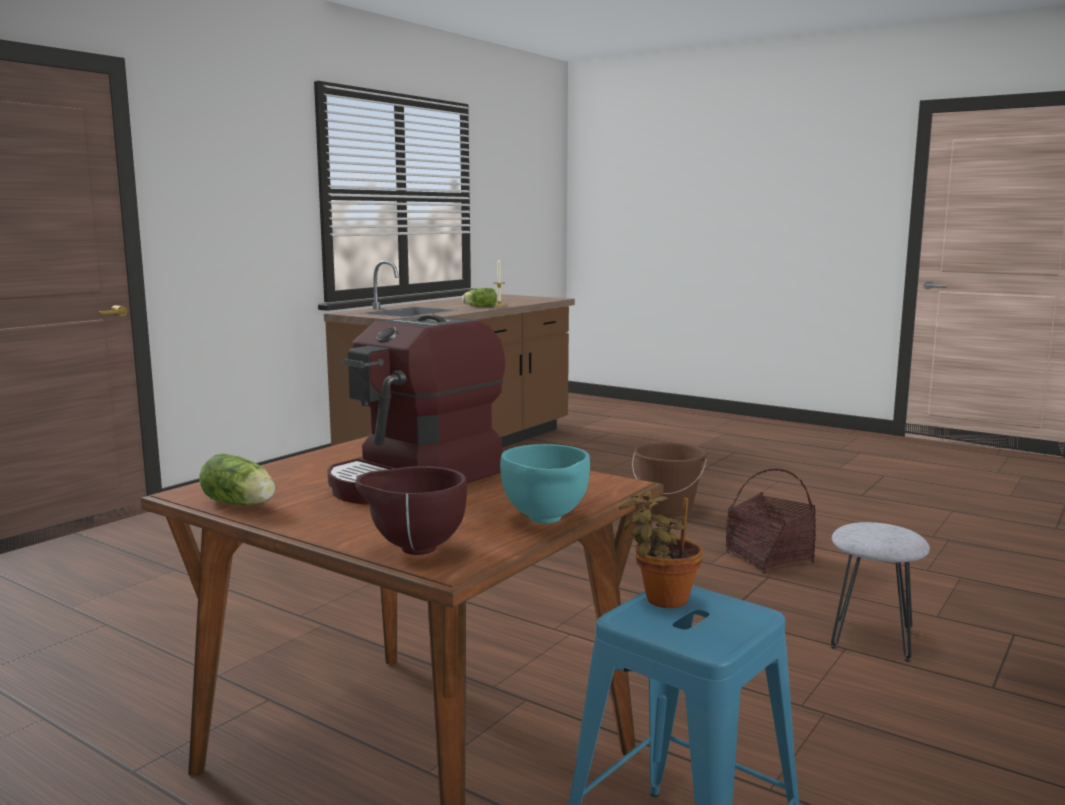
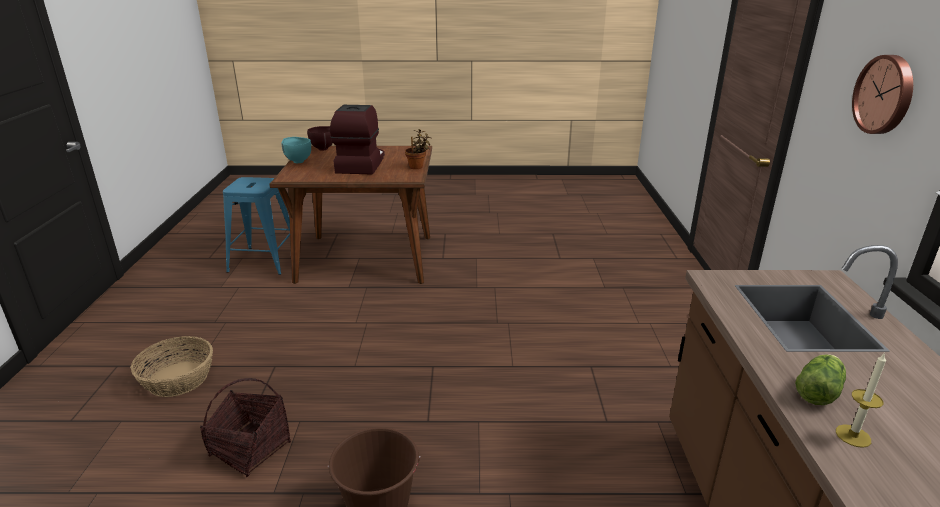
camera: 145 degrees right, 15 degrees up
lettuce [199,453,275,505] -> none
potted plant [619,491,703,608] -> potted plant moved to [405,129,432,169]
grey stool [831,522,930,662] -> basket [130,336,213,397]
none -> wall clock [852,55,913,134]

